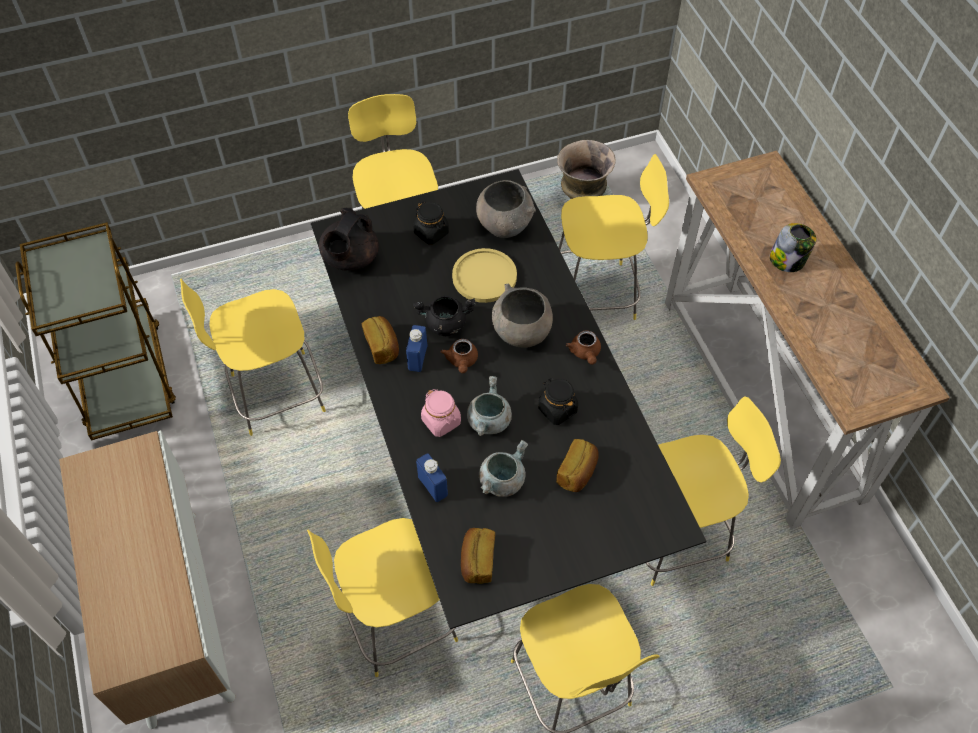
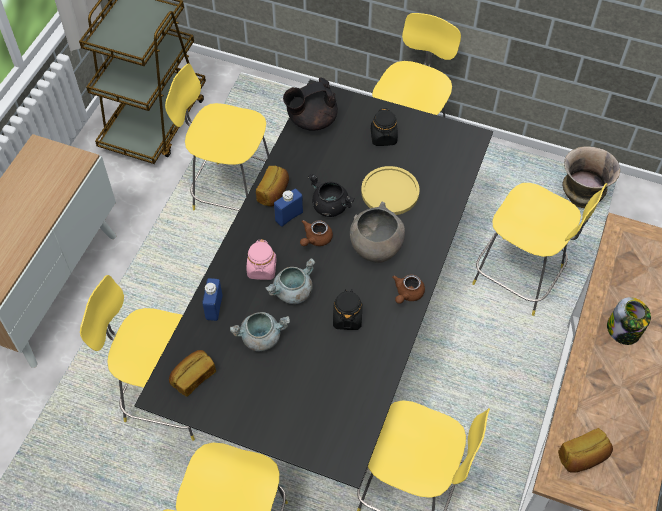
camera: 40 degrees right, 0 degrees up
grey bowl [476,180,536,238] -> none
bread [556,439,599,492] -> bread moved to [558,428,613,473]

